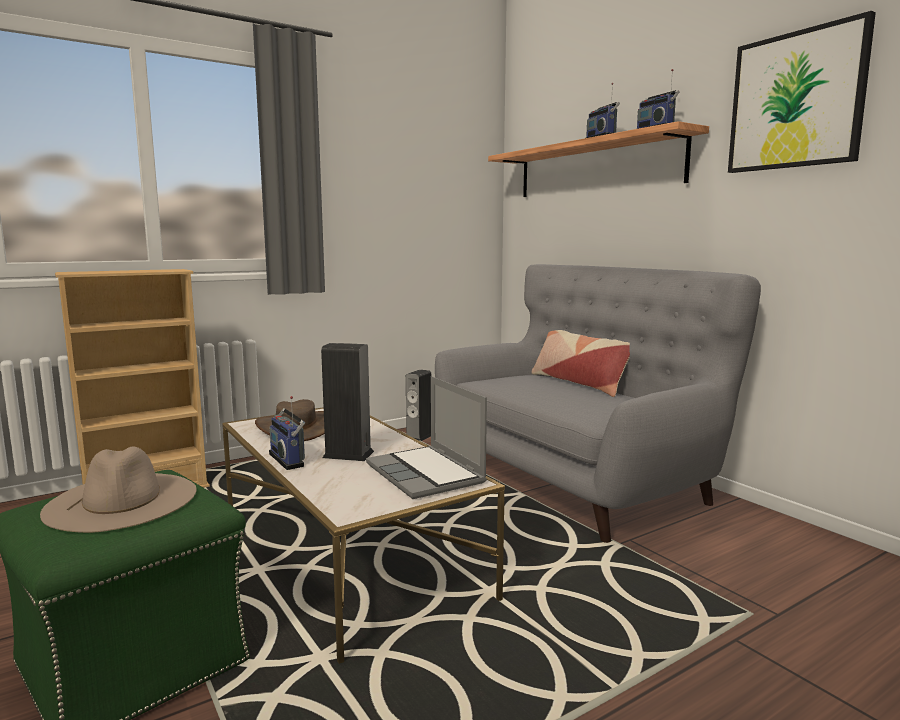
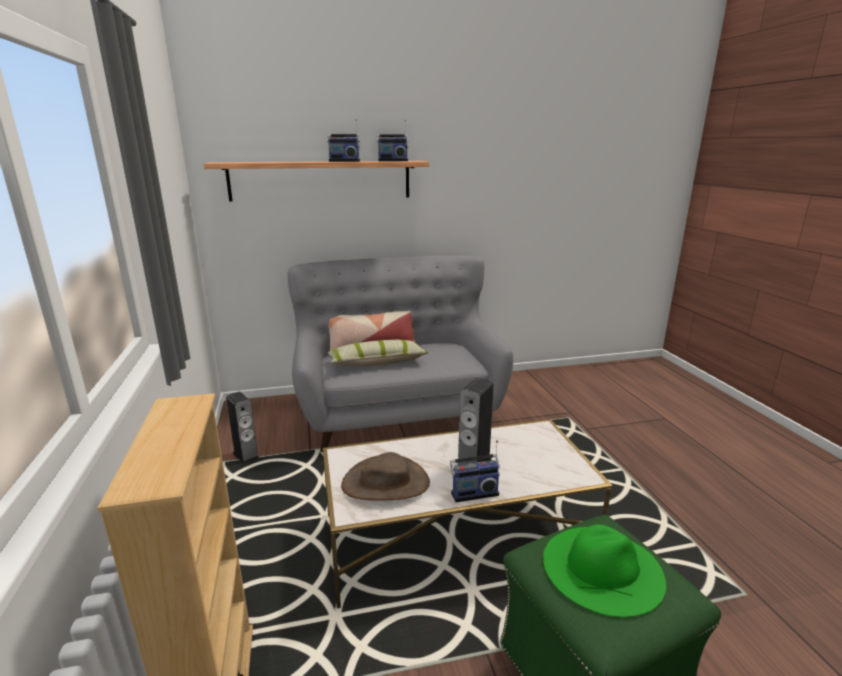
camera: 70 degrees left, 10 degrees up
beige hat [40,446,197,533] -> green hat [543,524,666,617]
laptop [366,376,487,499] -> none
picture [728,11,876,173] -> none
none -> pillow [328,340,429,367]

